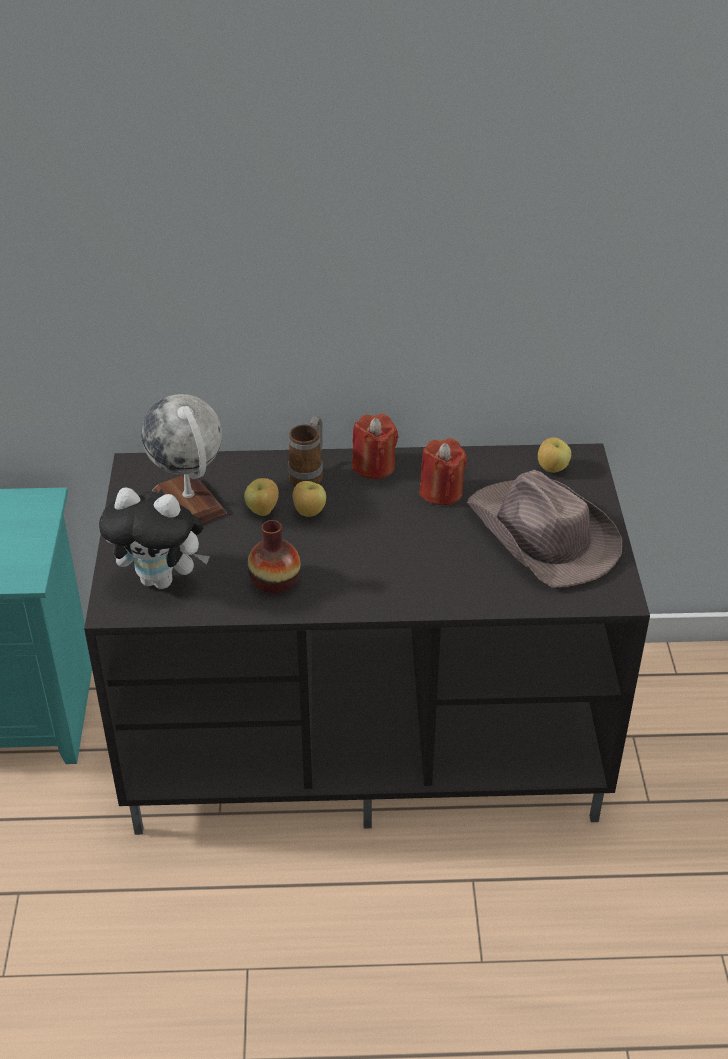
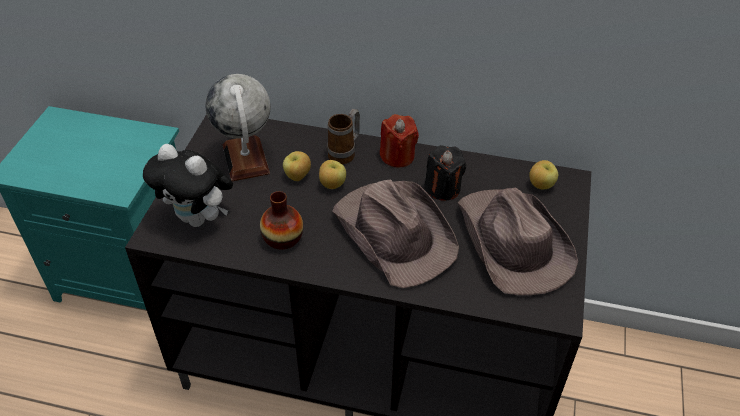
camera: 15 degrees right, 5 degrees up
red candle [420,438,467,506] -> black candle [424,145,466,200]
none -> brown hat [332,180,459,288]

